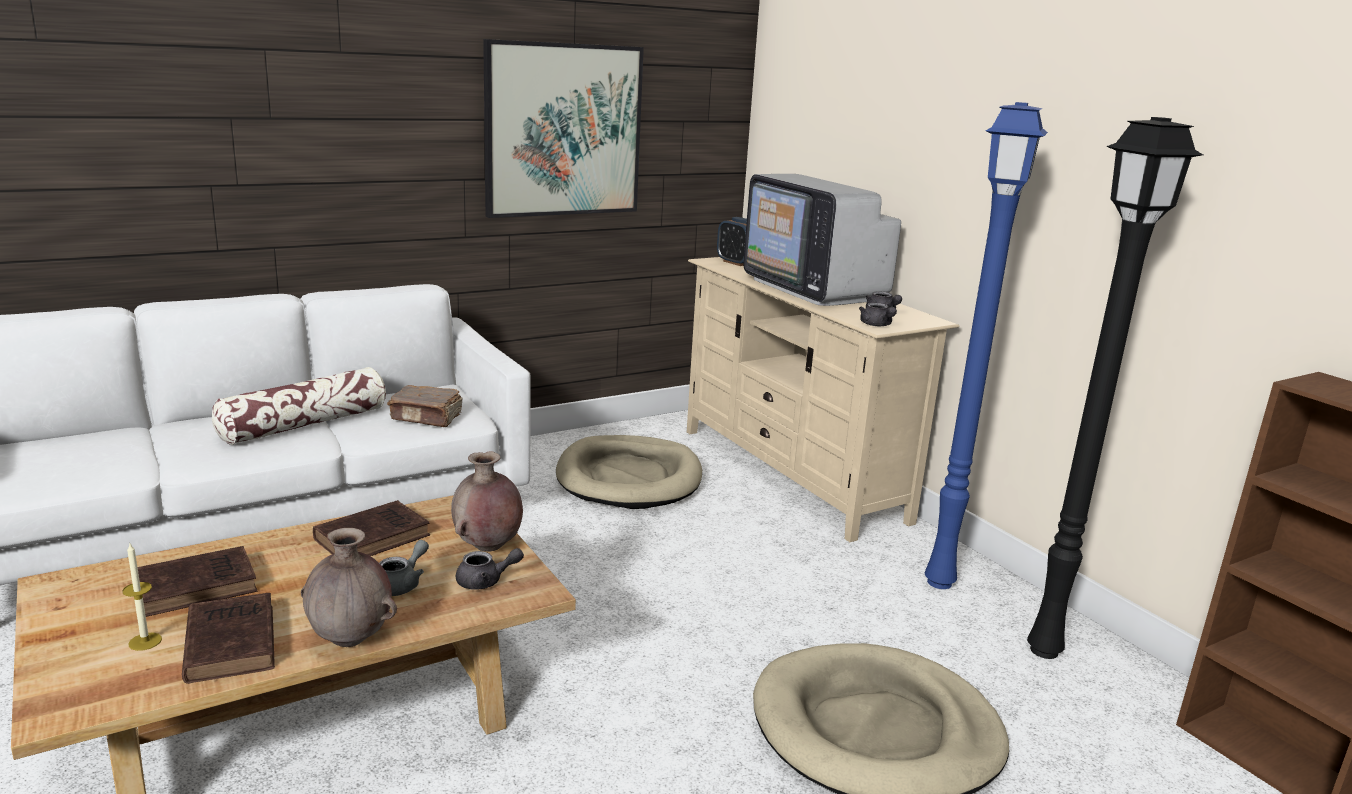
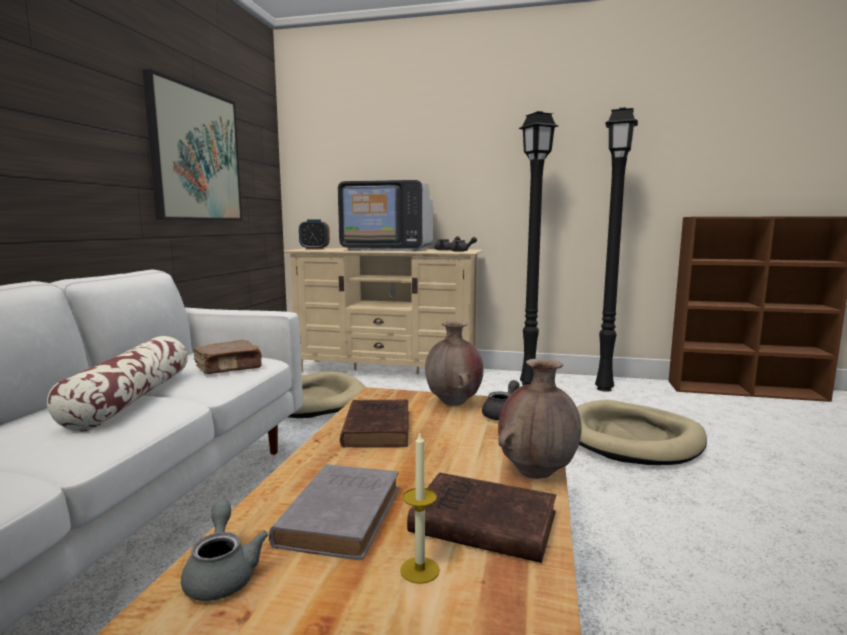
camera: 45 degrees left, 10 degrees down
brown book [137,546,257,617] -> grey book [269,464,399,560]
grey teapot [379,540,429,596] -> grey teapot moved to [181,501,268,601]
blue floor lamp [925,102,1048,589] -> black floor lamp [518,111,559,385]

